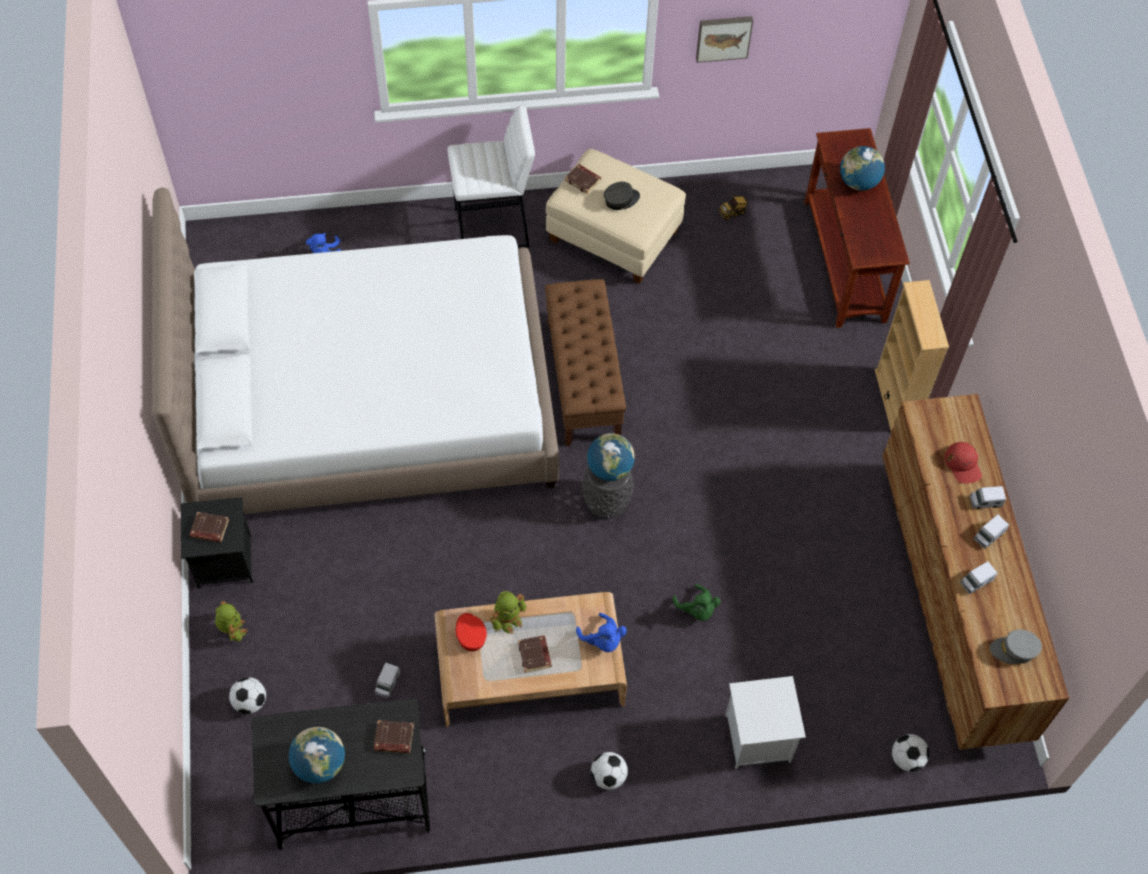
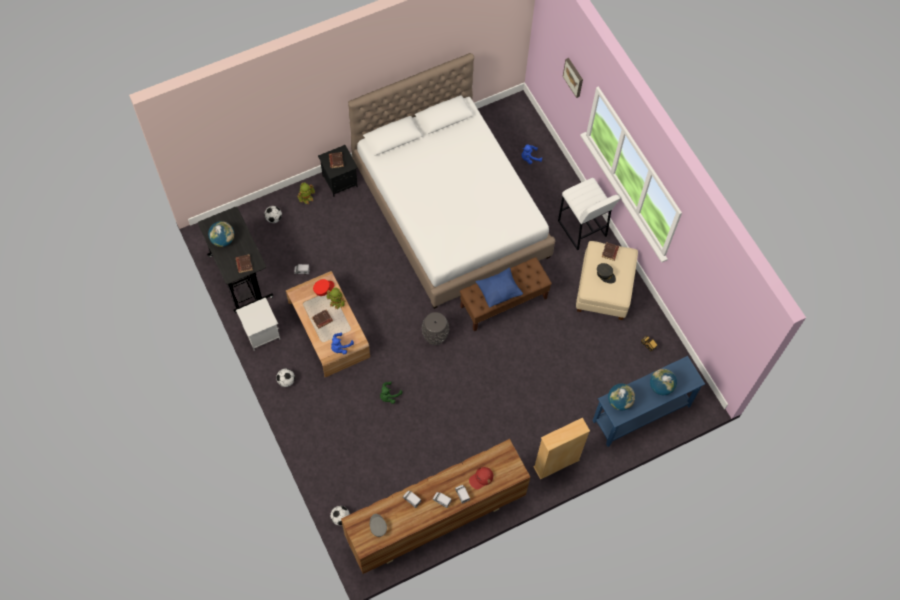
camera: 70 degrees right, 5 degrees up
globe [587,433,635,481] -> globe moved to [608,384,635,410]
picture [696,16,753,63] -> picture moved to [563,58,583,98]
grey nightstand [725,676,806,769] -> grey nightstand moved to [236,297,280,351]
brown console table [804,128,910,328] -> blue console table [592,356,705,447]
none -> blue pillow [476,268,523,307]

